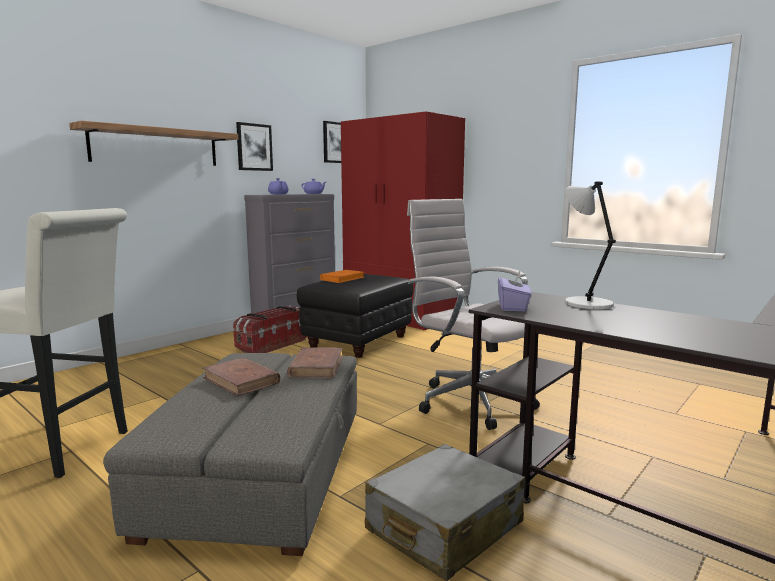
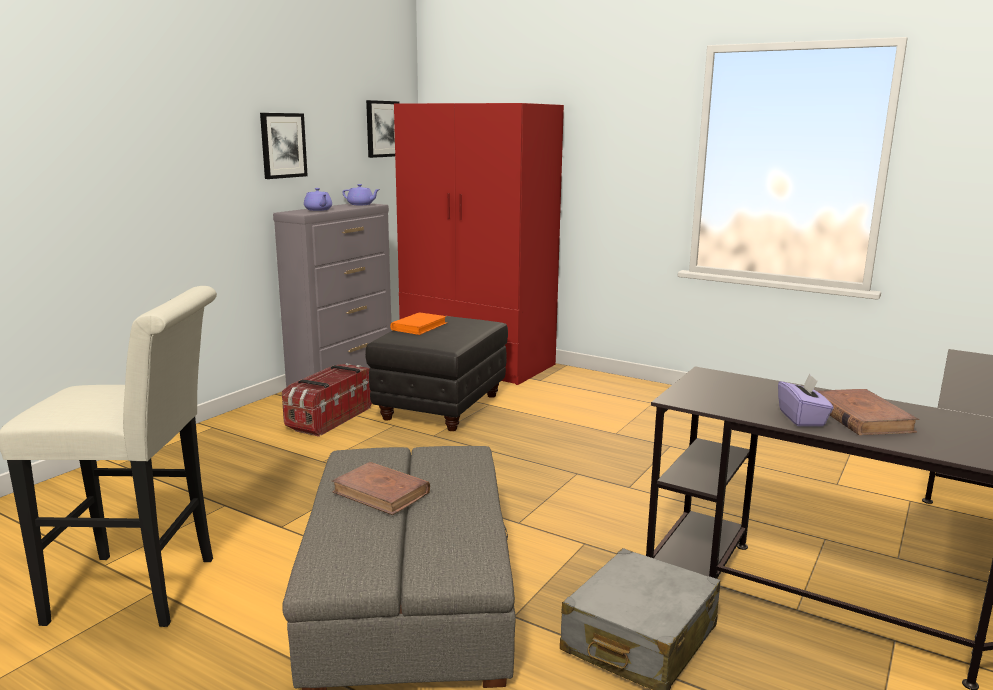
camera: 10 degrees left, 5 degrees up
shelf [69,121,238,166] -> none
brown book [287,347,343,378] -> brown book moved to [817,389,919,435]
white office chair [407,199,540,430] -> none
purple tissue box [498,271,532,311] -> purple tissue box moved to [778,374,834,426]
grey table lamp [565,181,616,310] -> none

